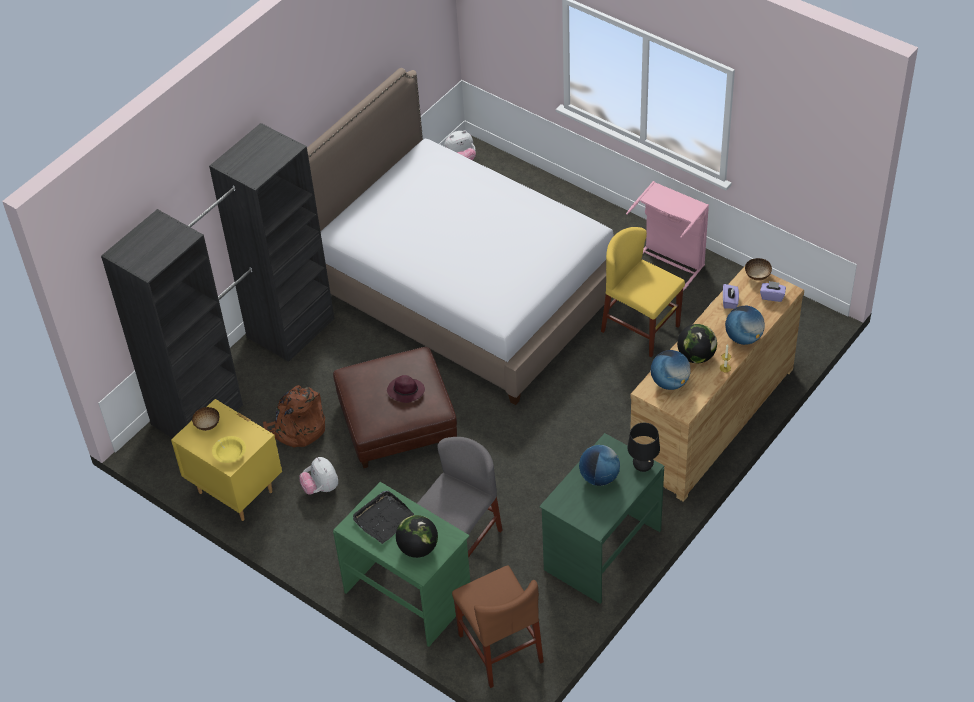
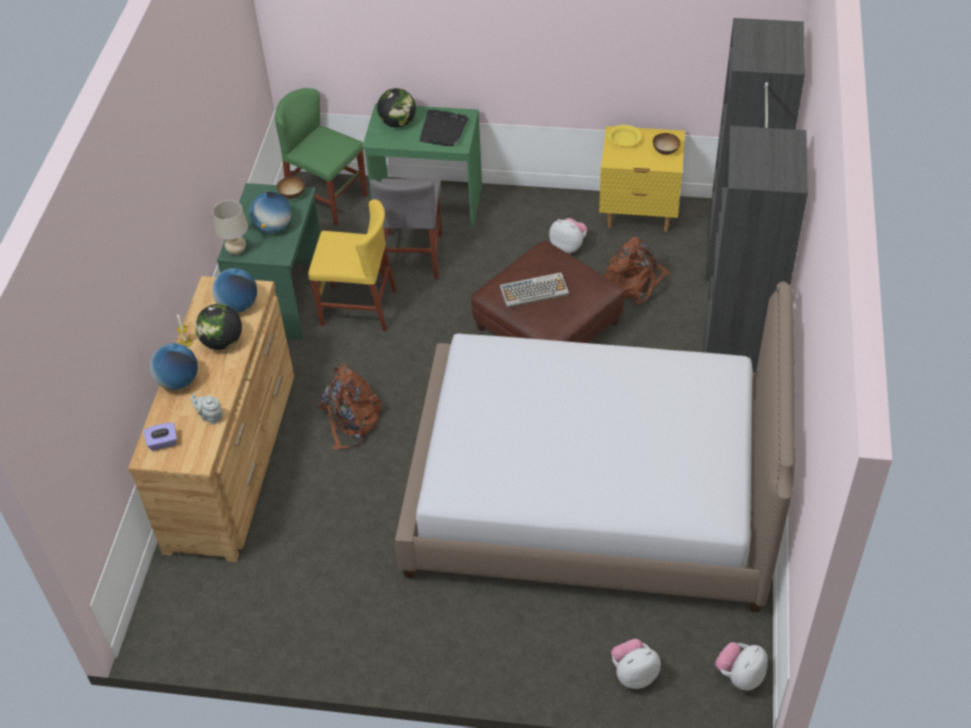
camera: 150 degrees right, 0 degrees up
purple hat [387,375,425,403] -> keyboard [500,272,569,308]
brown chair [452,566,544,688] -> green chair [275,88,368,226]
yellow chair [601,227,685,358] -> yellow chair moved to [308,199,397,331]
pink laundry basket [626,181,709,291] -> none
black table lamp [627,423,660,472] -> beige table lamp [213,200,248,255]
purple tissue box [723,284,739,309] -> grey teapot [191,393,223,425]
bowl [745,258,772,281] -> bowl moved to [277,176,305,199]
none -> brown backpack [318,364,385,450]
none -> plush toy [611,639,661,689]

